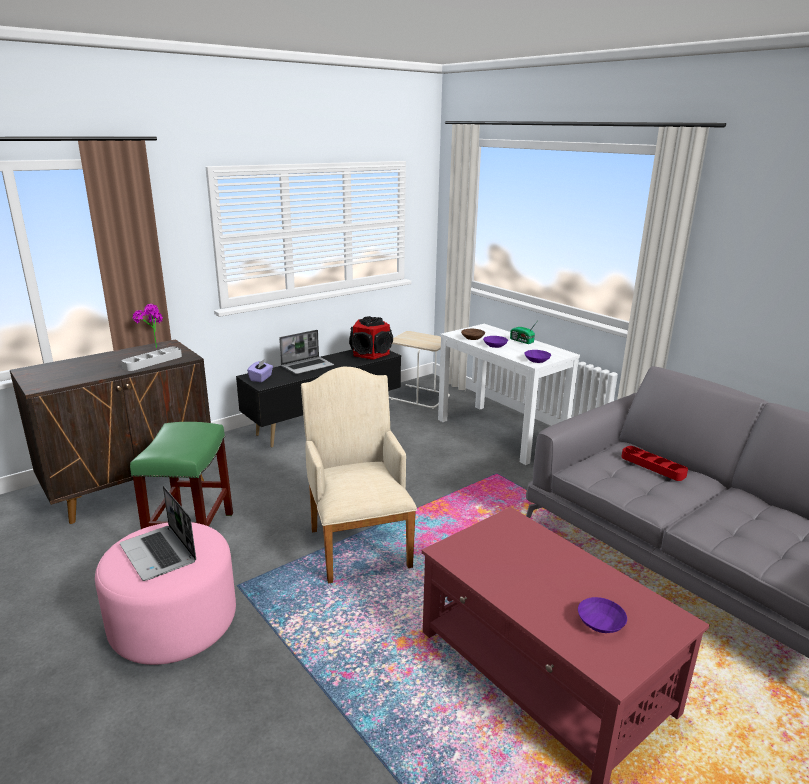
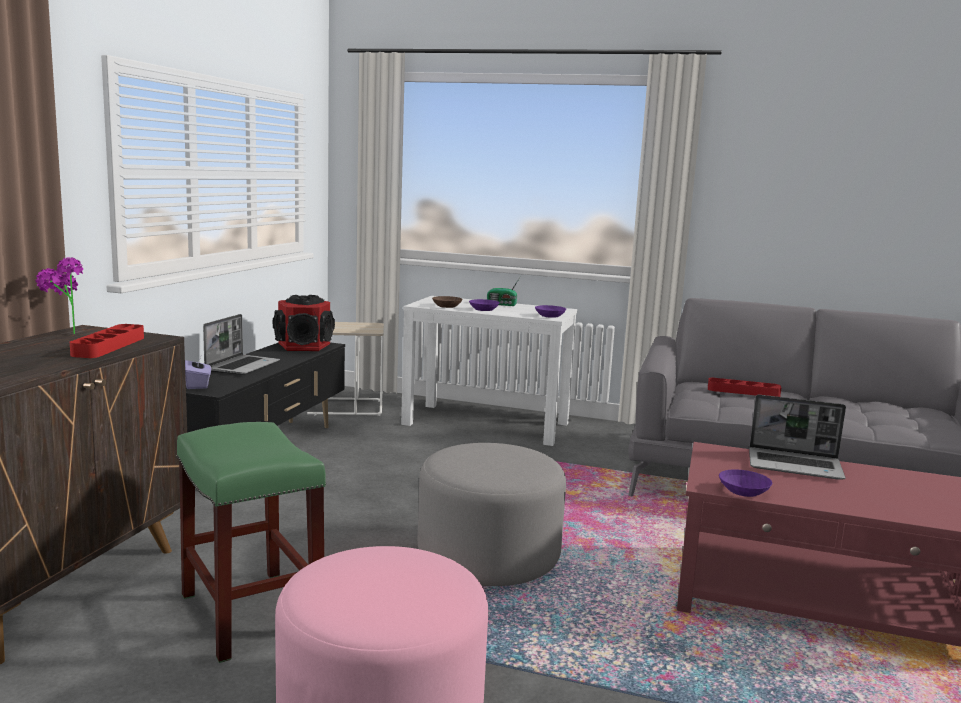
camera: 35 degrees left, 10 degrees down
laptop [120,486,196,581] -> laptop moved to [749,395,846,480]
grey tray [122,346,182,371] -> red tray [70,324,144,358]
beige armchair [301,367,417,584] -> grey ottoman [418,443,566,586]
purple bowl [578,597,627,633] -> purple bowl moved to [719,469,772,497]

